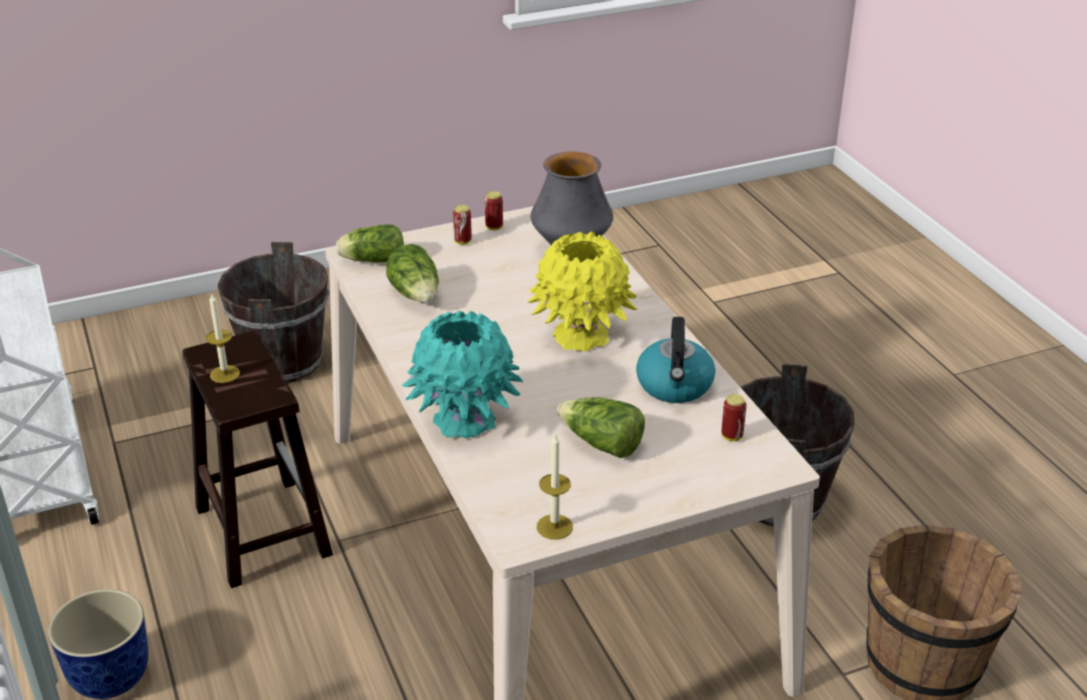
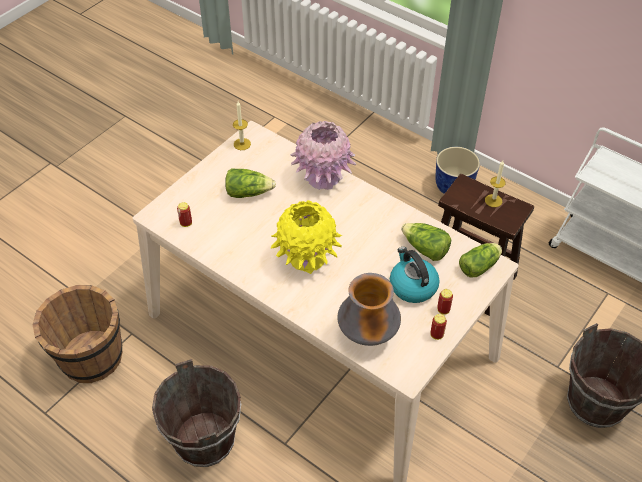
camera: 150 degrees right, 15 degrees up
turquoise vase [401,311,523,438] -> pink vase [290,121,356,190]
kettle [636,317,716,403] -> kettle moved to [390,247,440,303]

